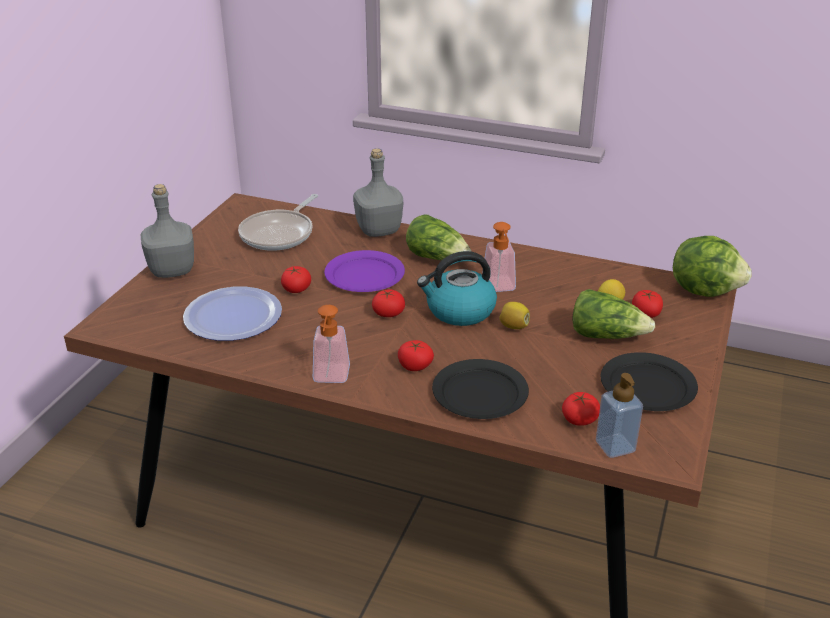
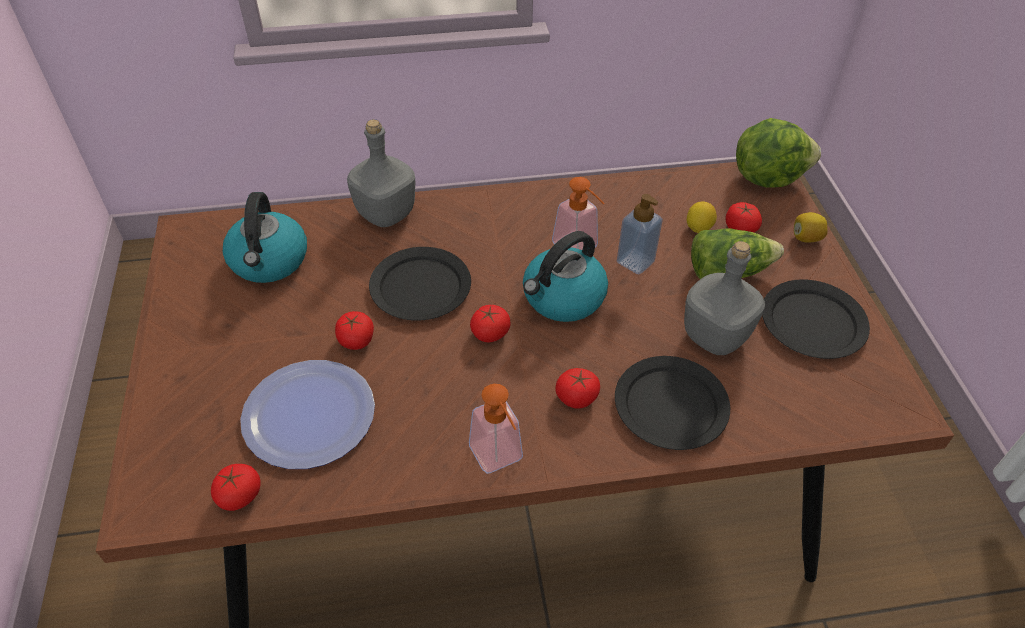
camera: 30 degrees left, 15 degrees up
grey bottle [141,184,194,278] -> grey bottle moved to [684,241,765,355]
frying pan [238,194,318,251] -> kettle [223,192,307,283]
purple plate [324,250,405,292] -> black plate [369,247,471,321]
lettuce [406,214,471,260] -> none
lemon [499,302,530,329] -> lemon moved to [794,212,828,243]
tomato [562,392,600,426] -> tomato moved to [211,464,261,511]
soap dispenser [596,373,643,458] -> soap dispenser moved to [617,194,663,274]

